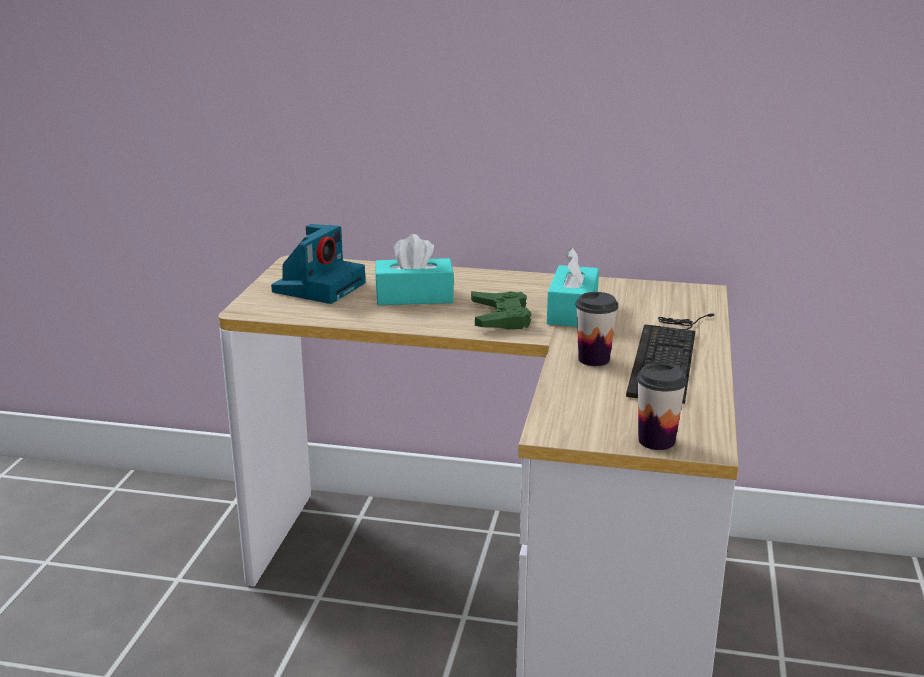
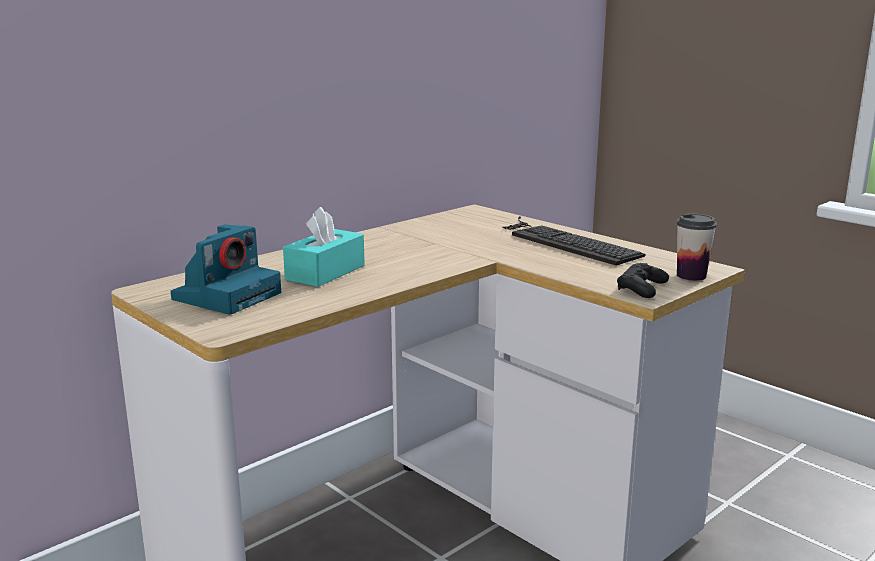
camera: 55 degrees left, 5 degrees down
camera [271,224,365,304] -> camera turned 60 degrees clockwise [171,224,281,315]
green game controller [471,291,531,329] -> none
turquoise tissue box [547,247,599,327] -> none
cup [576,292,618,366] -> none
none -> black game controller [617,263,669,298]

